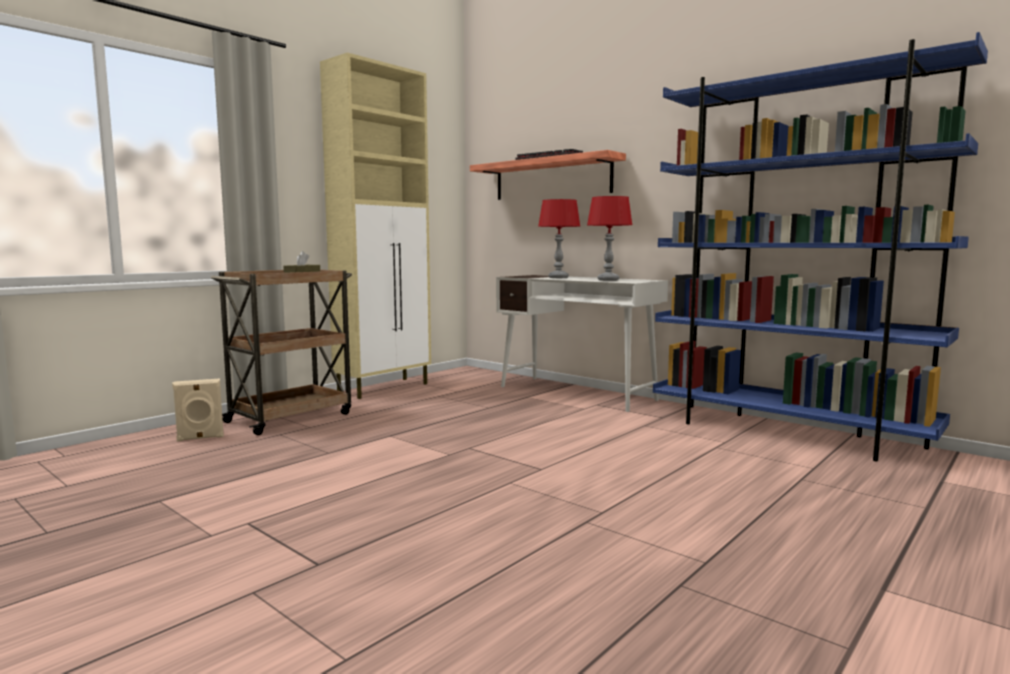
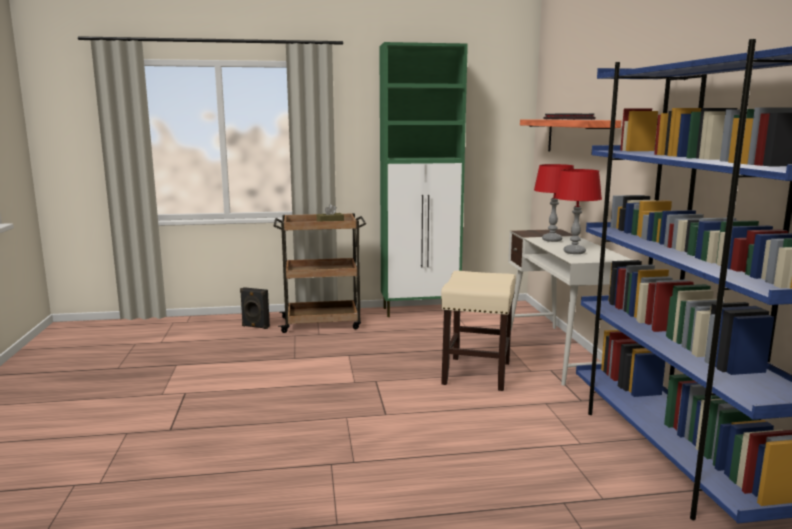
camera: 40 degrees right, 5 degrees up
beige speaker [172,379,224,441] -> black speaker [240,287,270,329]
beige cabinet [320,53,431,399] -> green cabinet [379,42,468,317]
none -> beige stool [441,271,516,391]

